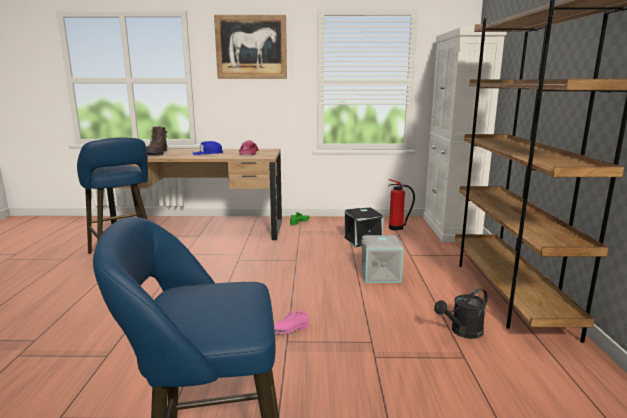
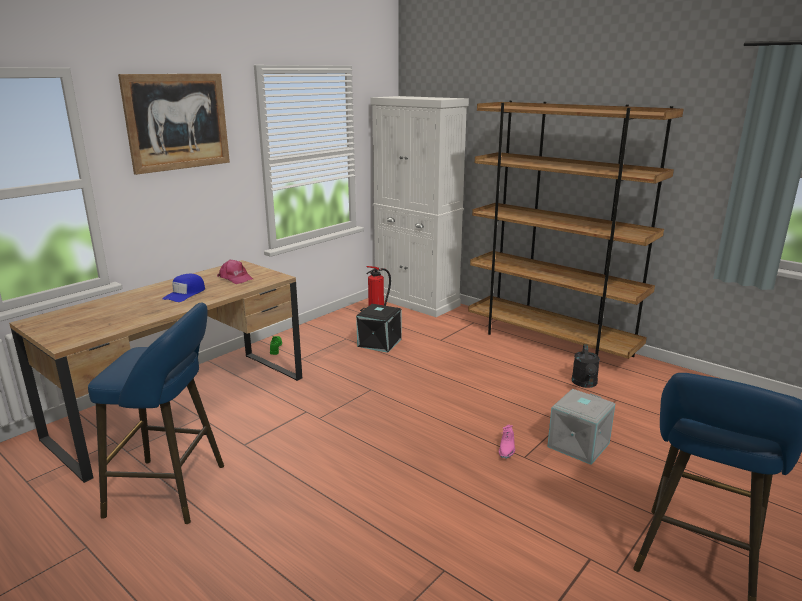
camera: 50 degrees left, 5 degrees up
brown boot [146,126,168,155] -> none
grey storage box [361,235,404,283] -> grey storage box moved to [547,389,615,465]

